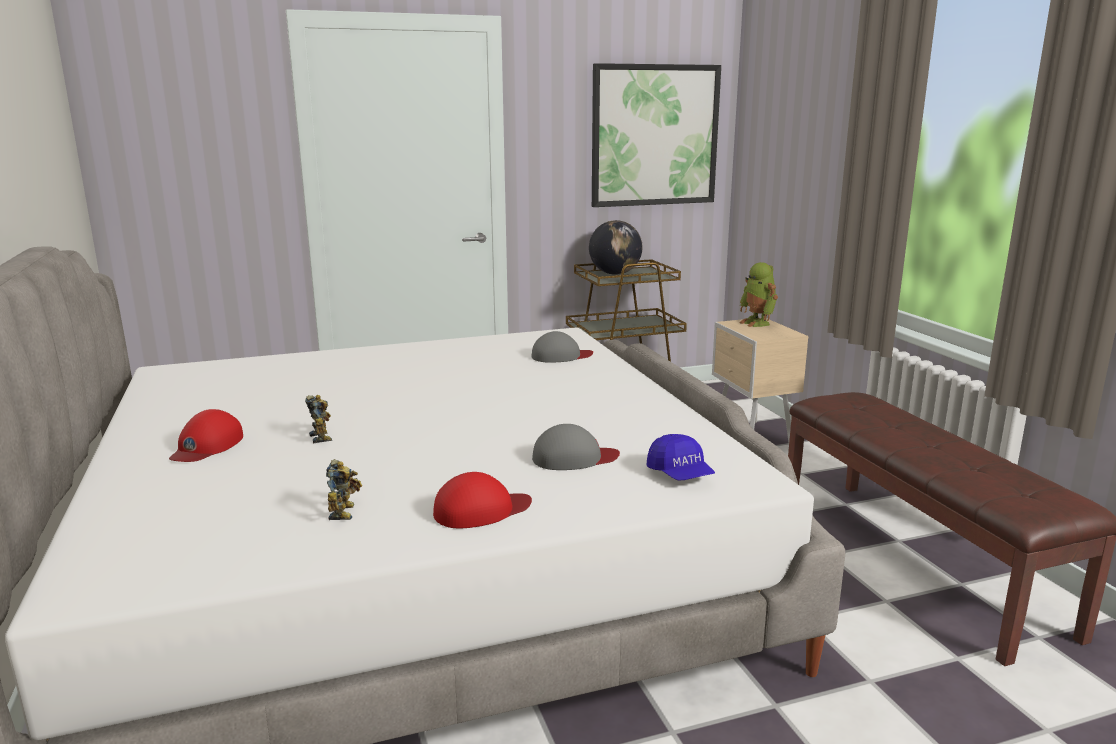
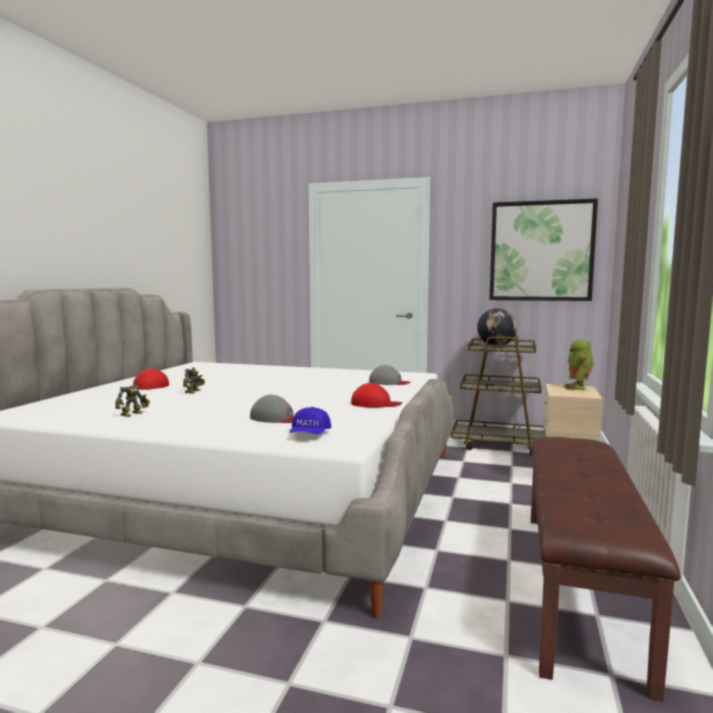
camera: 35 degrees right, 10 degrees down
red cap [433,472,532,528] -> red cap moved to [351,383,402,408]

